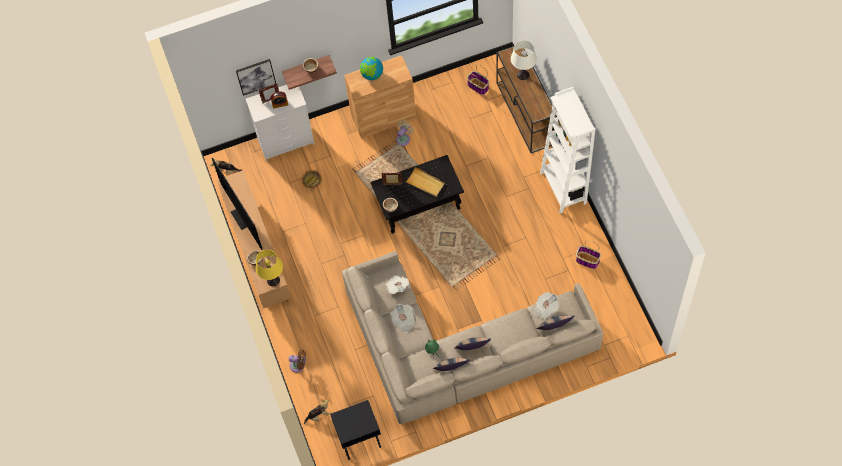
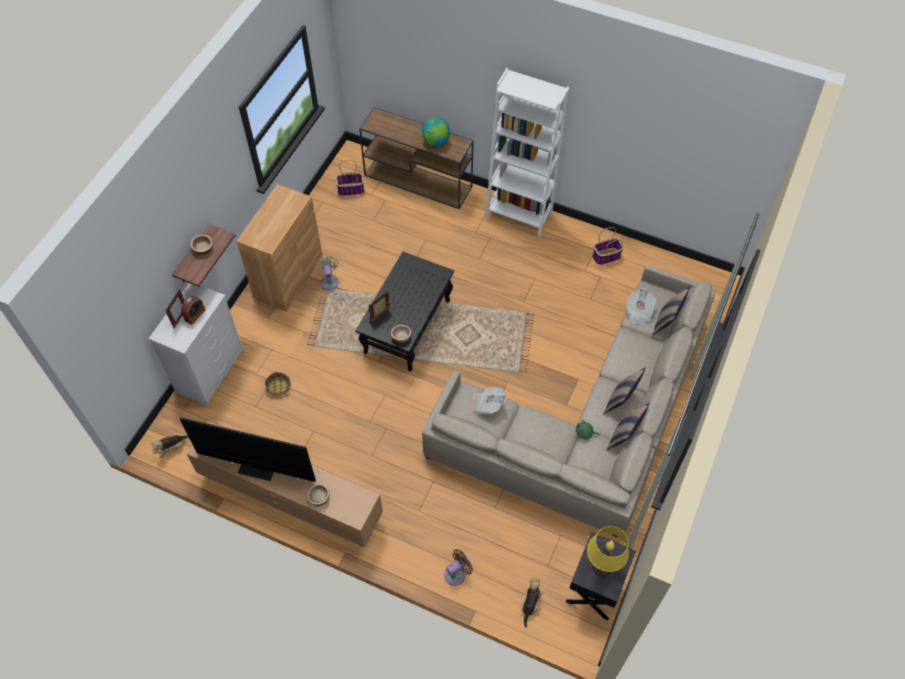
camera: 50 degrees left, 5 degrees down
picture [236,59,276,96] -> none
yellow table lamp [256,250,283,286] -> yellow table lamp moved to [587,526,629,577]
globe [360,57,383,80] -> globe moved to [422,117,450,146]
newspaper [391,304,417,334] -> none
beige tray [406,167,445,197] -> none
white table lamp [511,40,537,80] -> none

